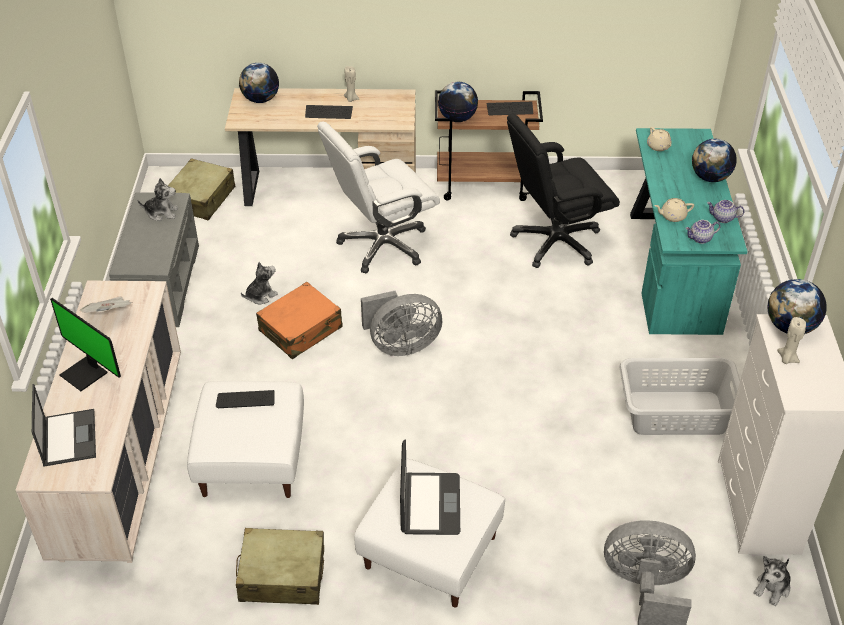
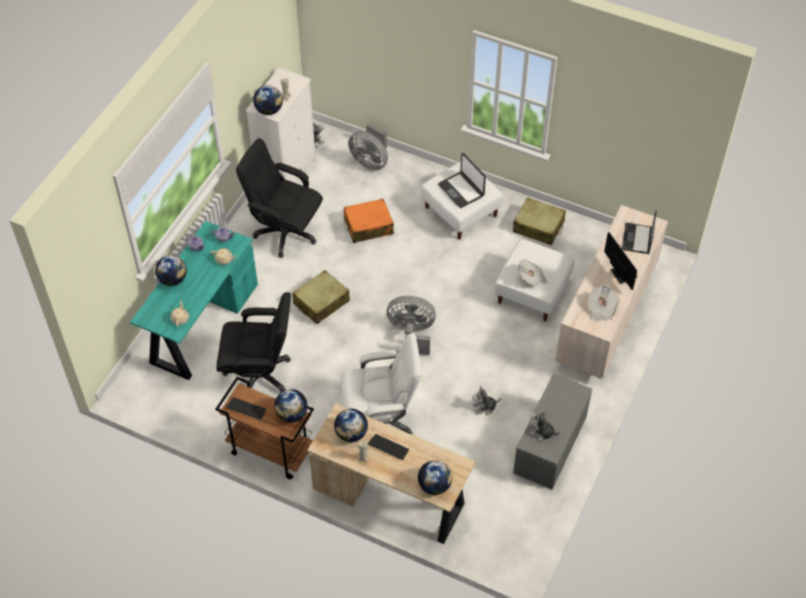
camera: 155 degrees left, 10 degrees up
beige suitcase [168,159,235,220] -> beige suitcase moved to [292,270,350,324]
keyboard [216,390,275,408] -> newspaper [516,260,547,286]
orange suitcase [256,282,343,359] -> orange suitcase moved to [344,199,394,243]
laptop [400,439,460,535] -> laptop turned 60 degrees counterclockwise [438,153,486,208]
grey laundry basket [619,358,740,435] -> black office chair [236,138,323,258]
none -> globe [334,409,368,442]

